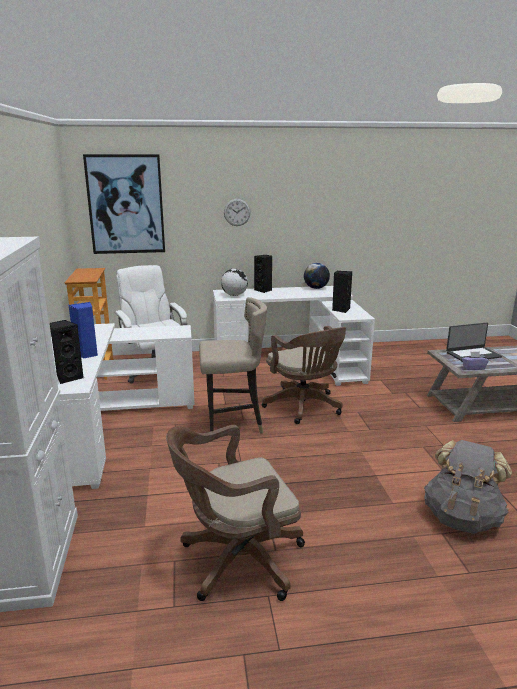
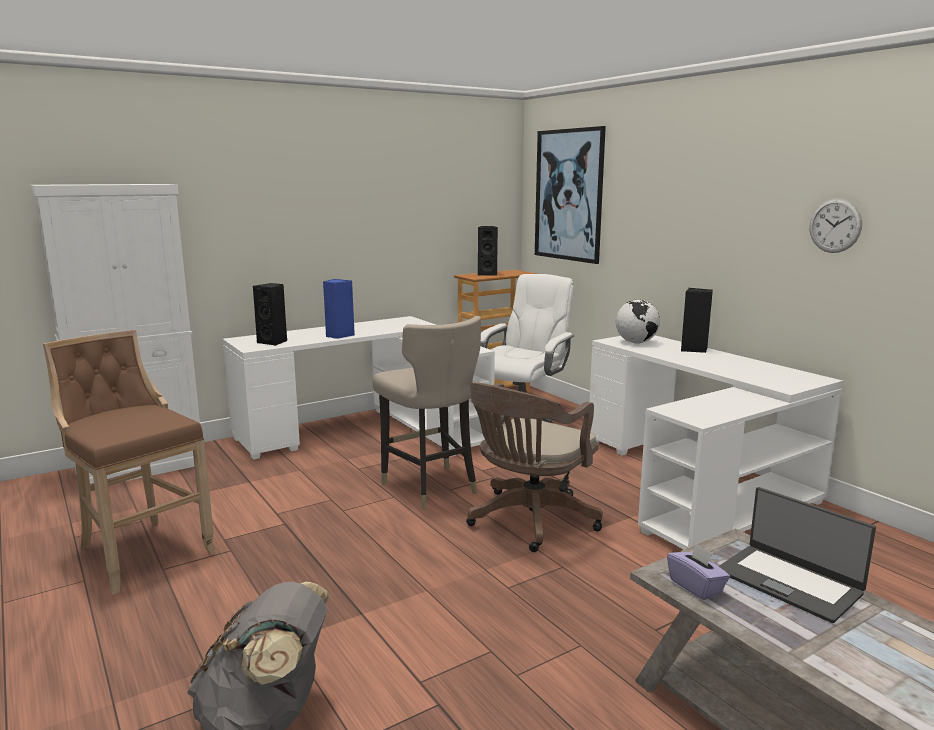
camera: 65 degrees right, 5 degrees down
brown office chair [166,425,305,601] -> brown stool [43,330,217,595]
wall clock [224,199,251,226] -> wall clock moved to [810,198,862,253]
globe [304,263,330,289] -> none
black speaker [332,271,352,313] -> black speaker moved to [478,226,498,275]

